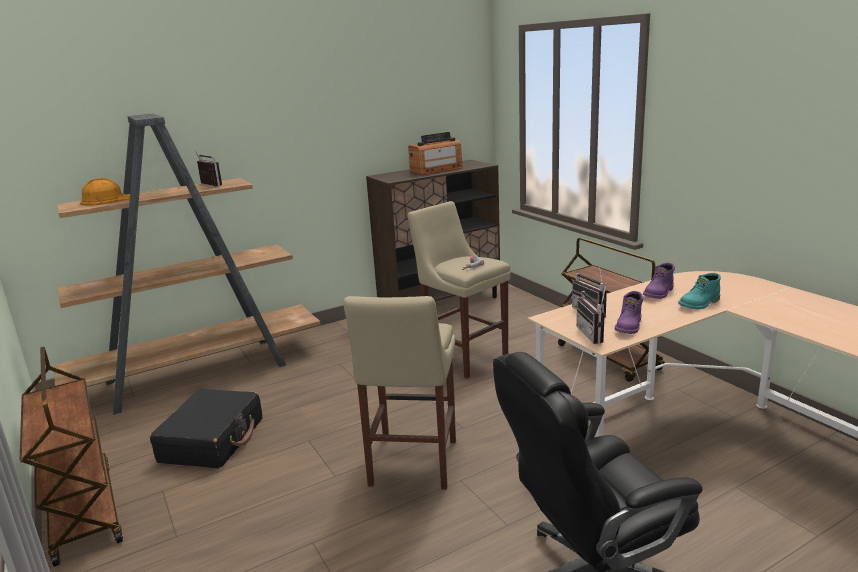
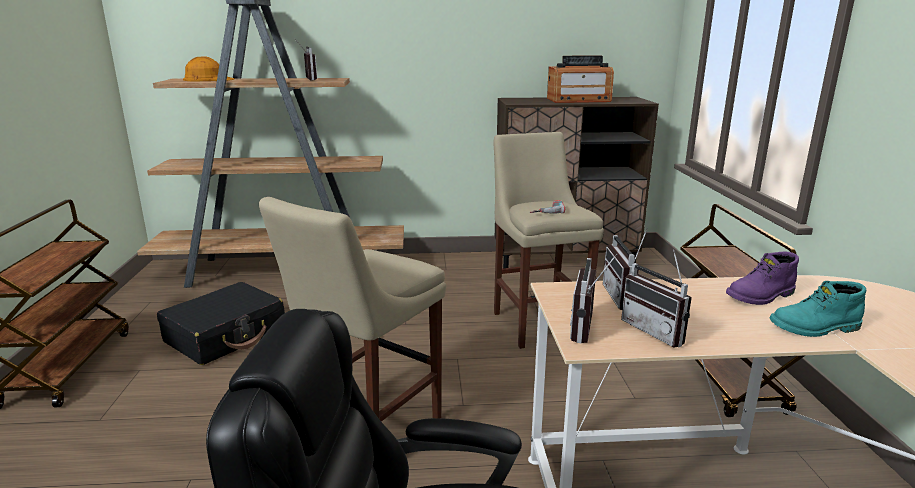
camera: 25 degrees right, 0 degrees up
purple boot [615,291,644,334] -> radio [621,250,692,348]

